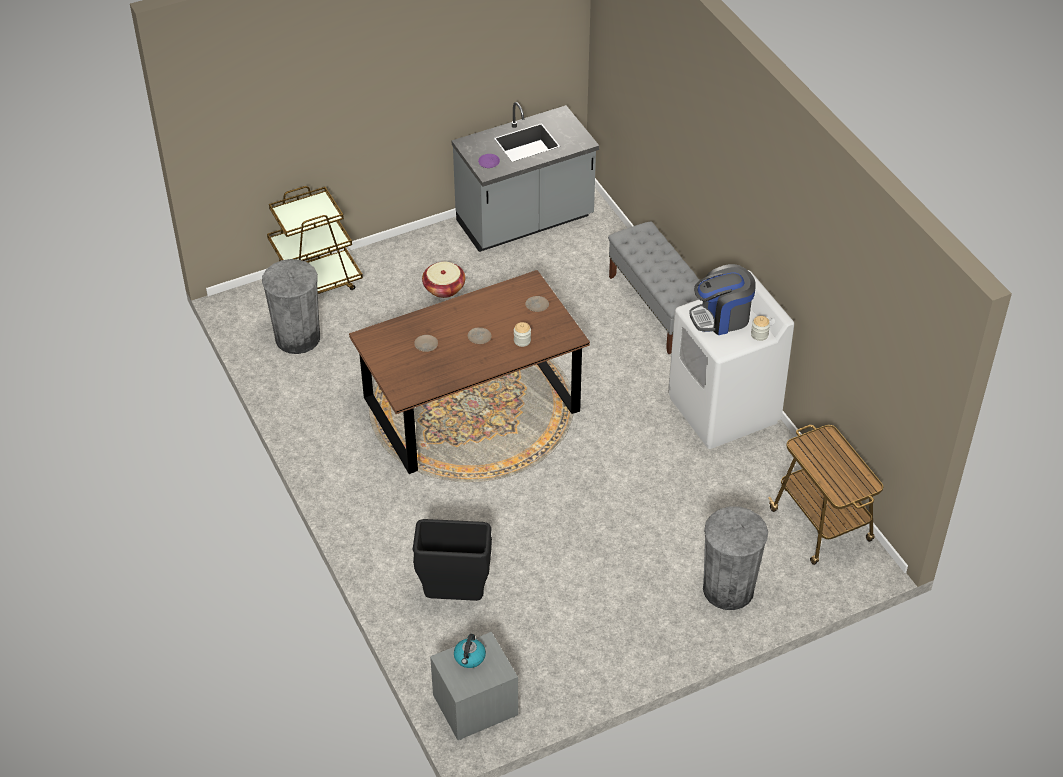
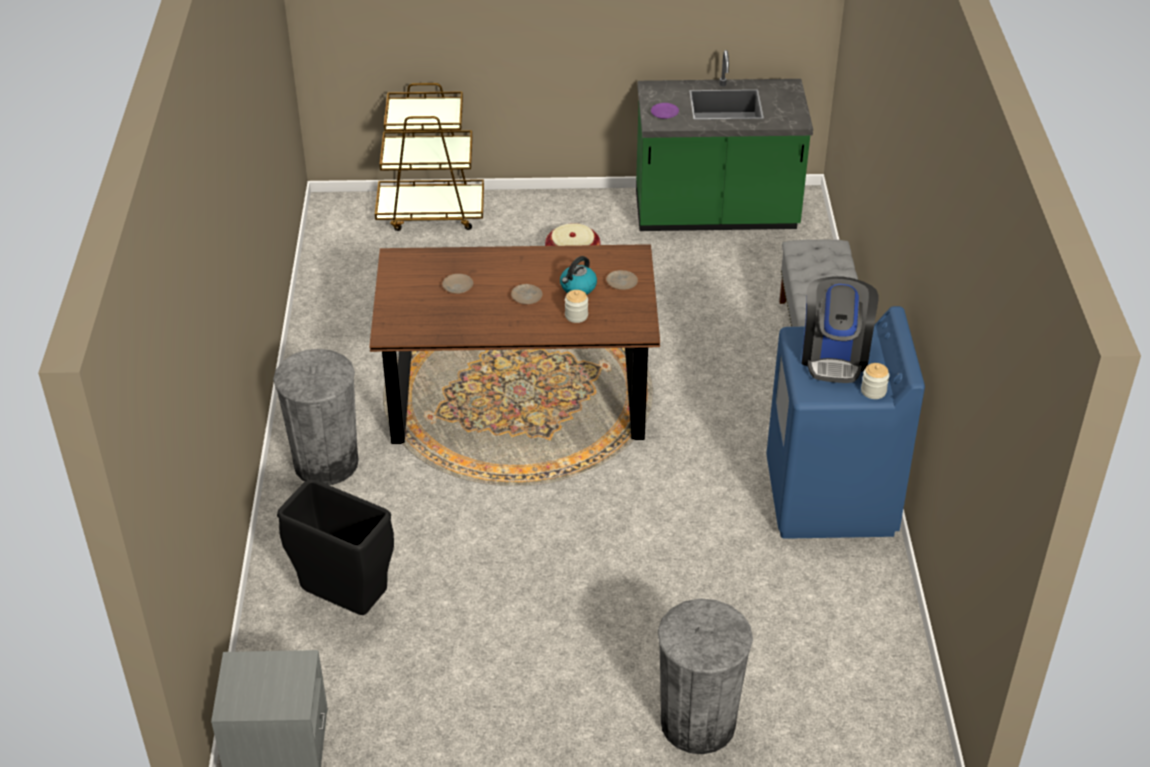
camera: 25 degrees right, 5 degrees down
grey trash can [262,259,320,354] -> grey trash can moved to [273,349,359,485]
grey counter [452,102,599,252] -> green counter [636,50,813,231]
kettle [454,634,486,668] -> kettle moved to [560,256,597,295]
white washing machine [668,270,794,449] -> blue washing machine [766,306,925,539]
coffee machine [689,264,756,335] -> coffee machine turned 90 degrees counterclockwise [802,276,879,383]
cart [768,425,883,565] -> none

